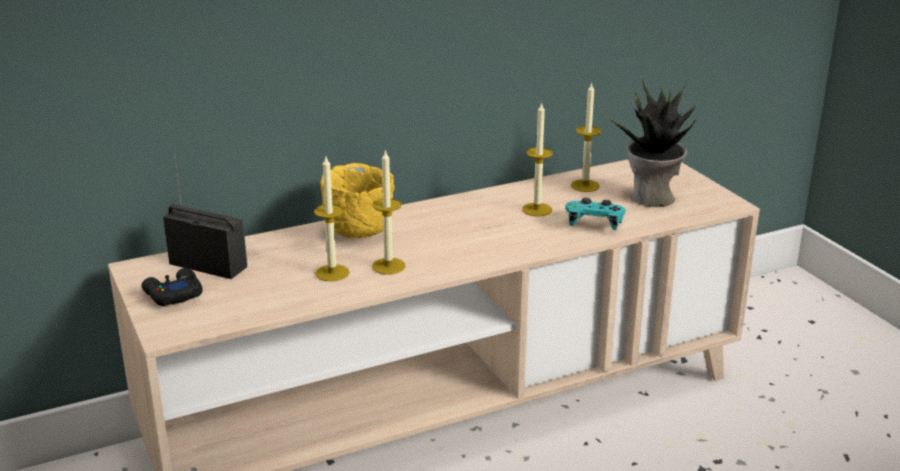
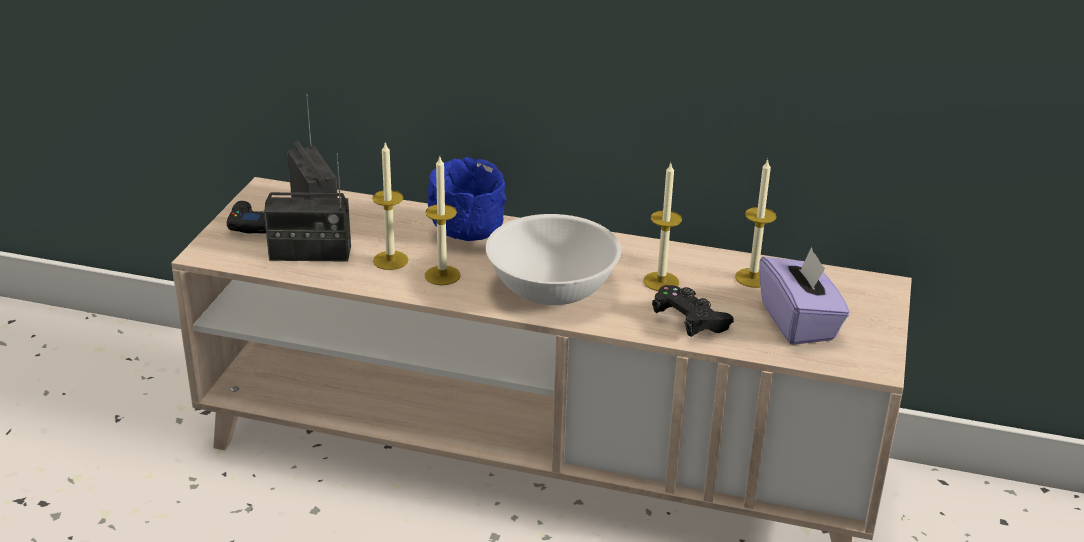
camera: 40 degrees right, 5 degrees up
yellow bowl [320,163,395,238] -> blue bowl [427,157,506,241]
turquoise game controller [565,198,626,230] -> black game controller [652,285,734,337]
potted plant [609,80,698,207] -> purple tissue box [759,247,850,345]
none -> radio [264,153,351,262]
none -> white bowl [486,214,621,305]

